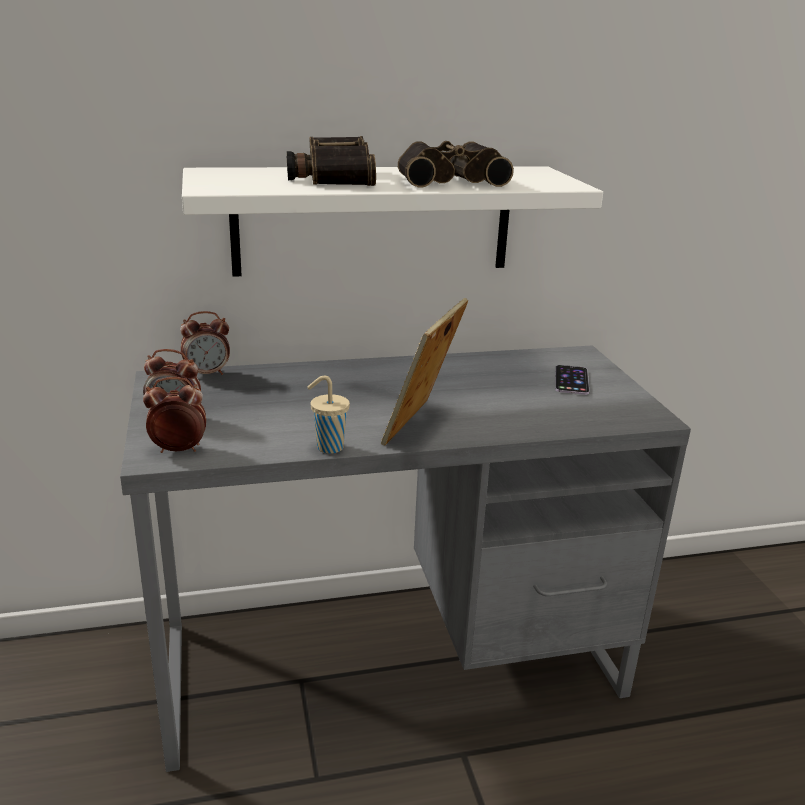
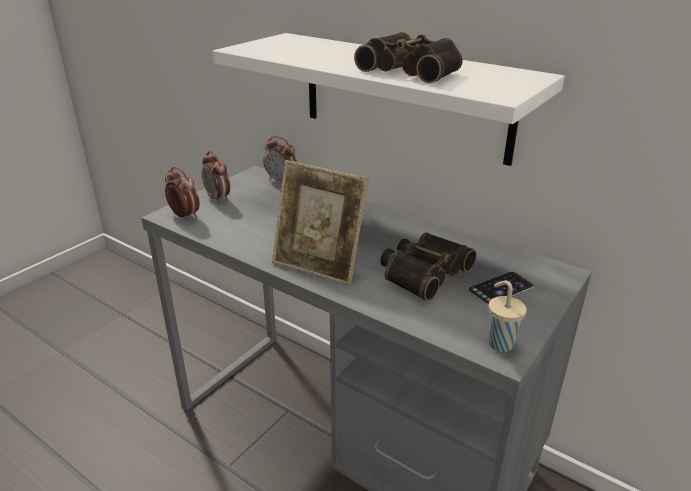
camera: 50 degrees right, 5 degrees up
binoculars [287,136,376,186] -> binoculars moved to [380,232,477,301]
beige cup [307,376,350,454] -> beige cup moved to [488,280,527,352]
picture frame [381,298,468,446] -> picture frame turned 135 degrees counterclockwise [272,160,369,286]

